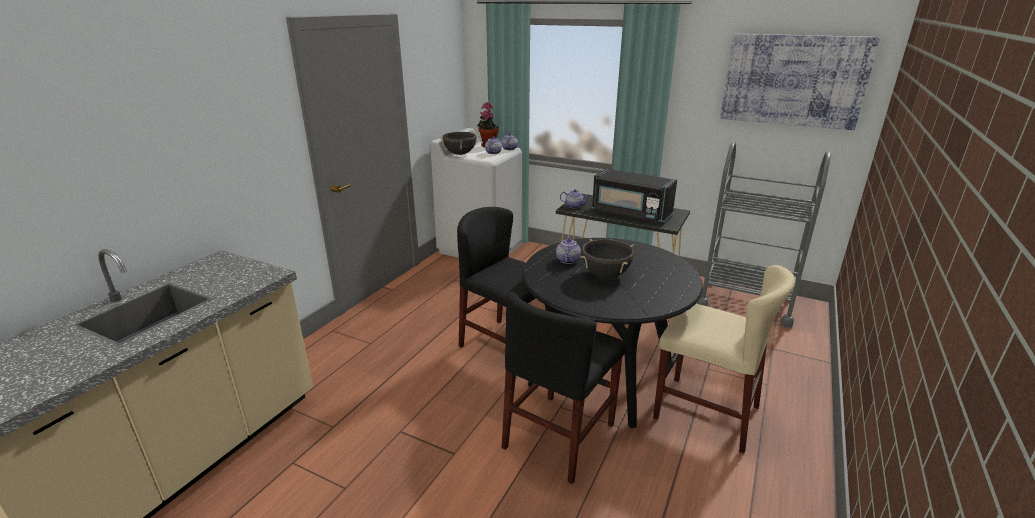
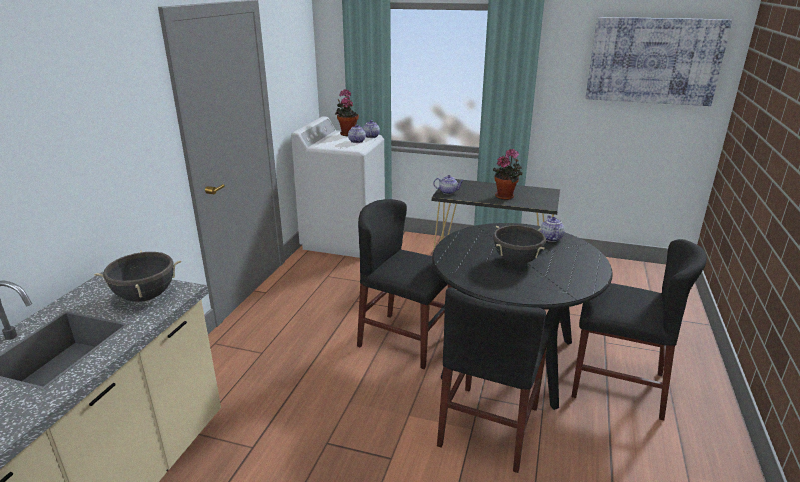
camera: 10 degrees left, 0 degrees up
black cooking pot [438,132,480,155] -> black cooking pot moved to [94,250,181,302]
teapot [556,237,581,264] -> teapot moved to [540,215,565,242]
black microwave [592,169,677,222] -> potted plant [493,149,523,200]
beige chair [653,265,795,453] -> black chair [571,239,707,421]
grey cart [697,142,831,328] -> none

